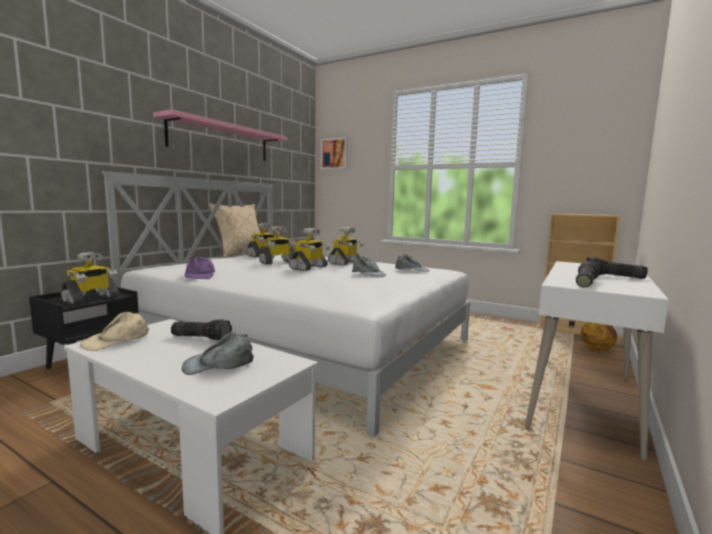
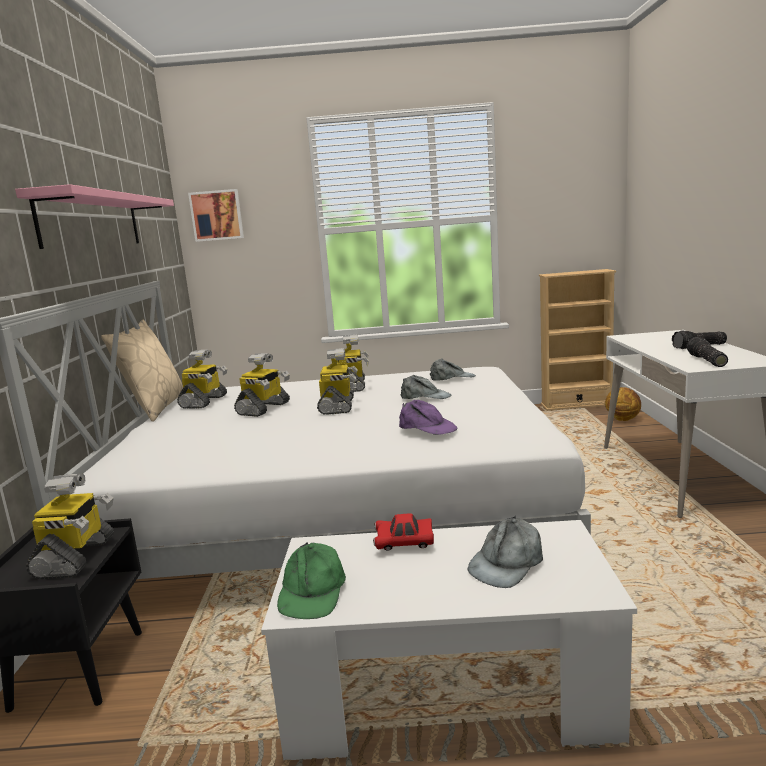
camera: 30 degrees left, 5 degrees up
beige cap [80,312,149,351] -> green cap [277,541,346,619]
flashlight [171,319,232,341] -> red toy car [373,513,434,550]
purple cap [184,257,215,279] -> purple cap moved to [399,400,458,435]

